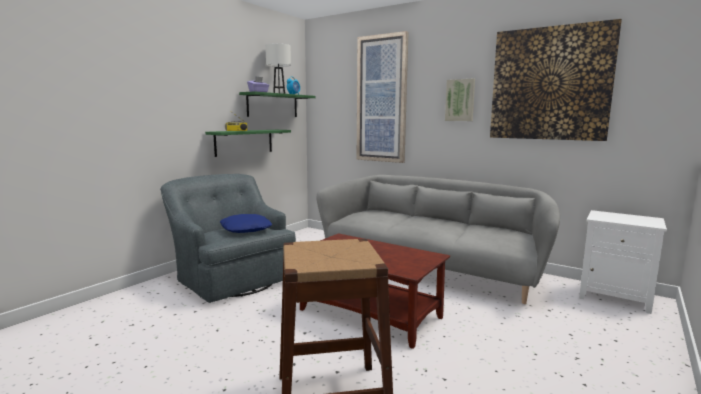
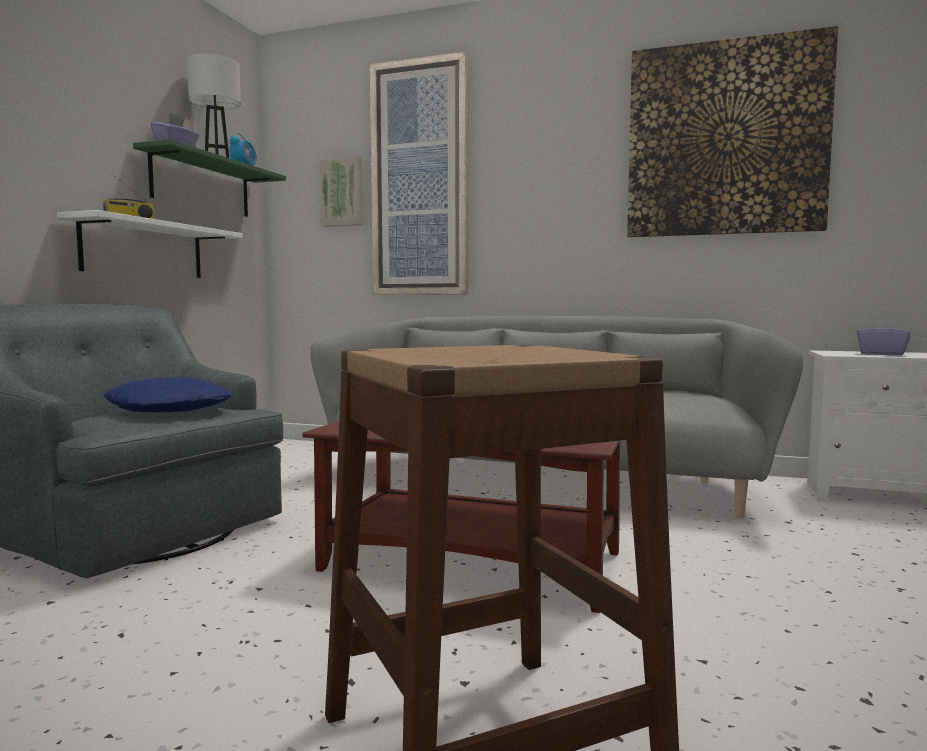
camera: 15 degrees left, 5 degrees down
green shelf [205,130,291,157] -> white shelf [57,210,243,278]
picture [445,79,475,121] -> picture moved to [319,157,363,227]
none -> purple tissue box [857,320,910,356]

